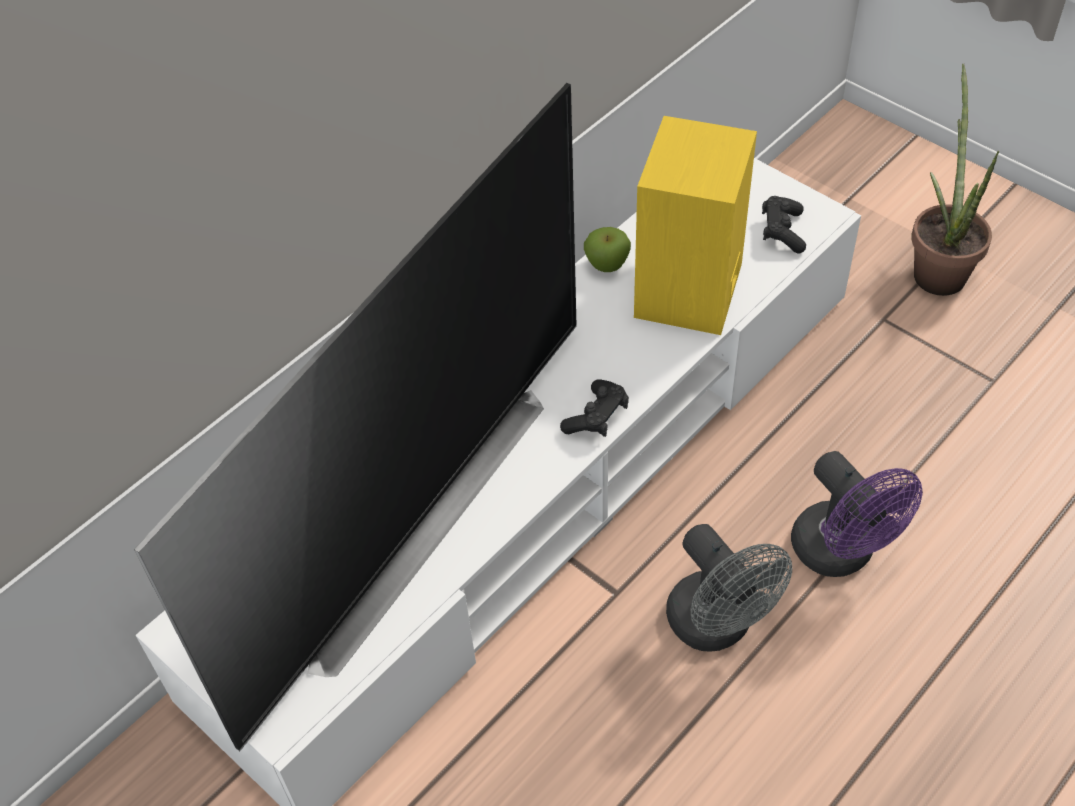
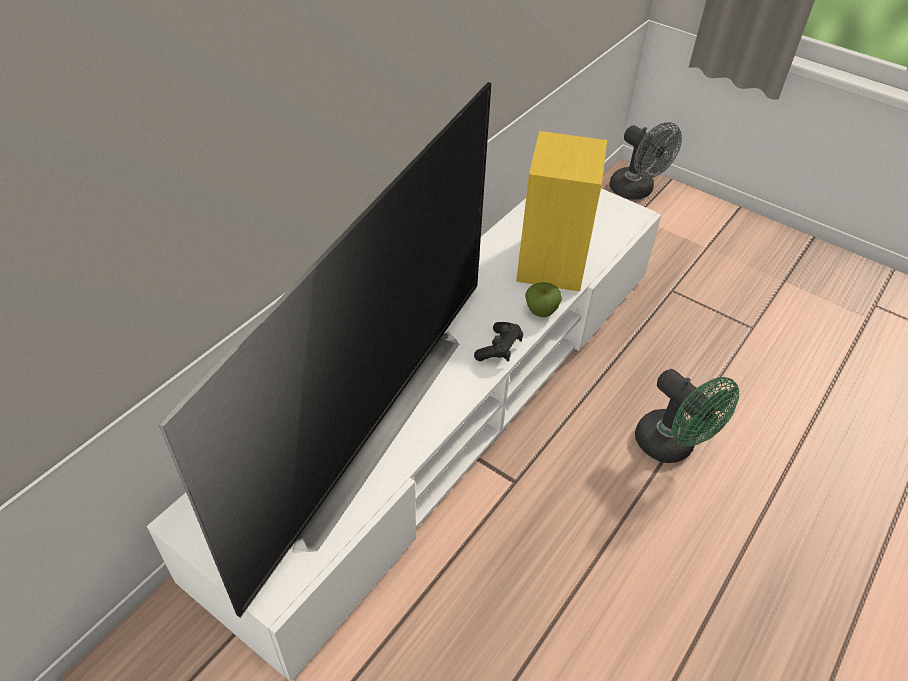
camera: 10 degrees left, 5 degrees down
apple [584,227,631,272] -> apple moved to [525,282,562,317]
grey fan [666,524,792,652] -> grey fan moved to [610,122,682,199]
black game controller [762,196,806,254] -> none
purple fan [791,451,923,577] -> green fan [635,369,739,463]
potted plant [911,64,999,296] -> none

